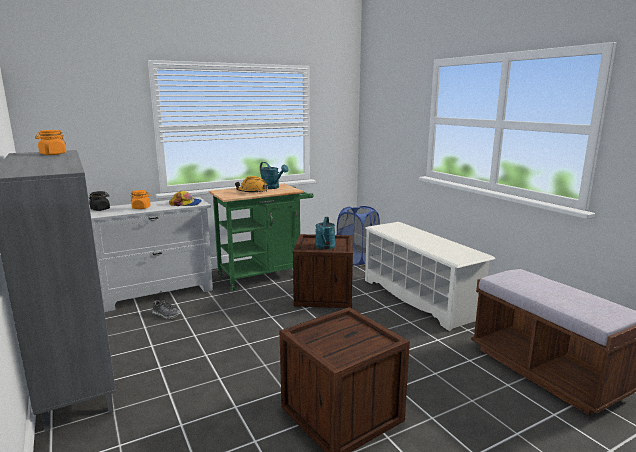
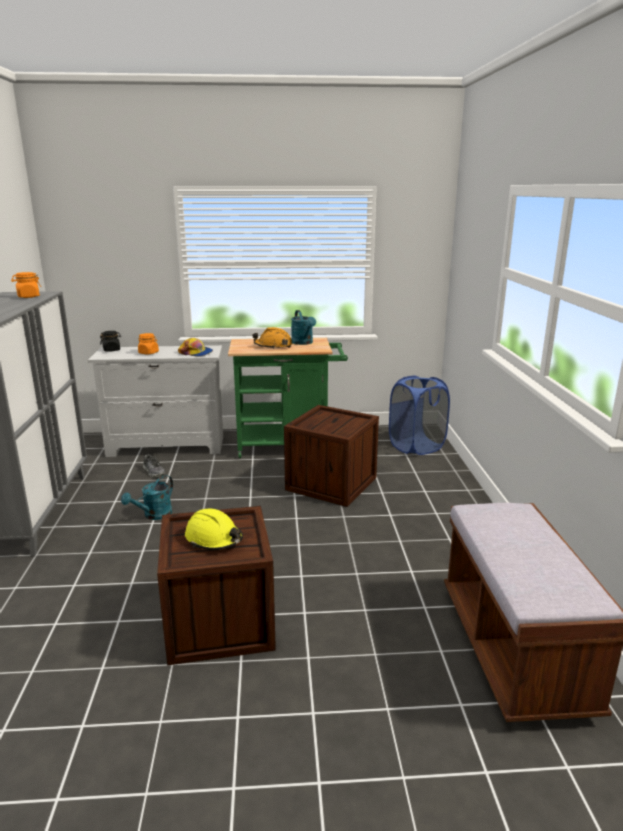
camera: 25 degrees right, 5 degrees up
turquoise watering can [315,217,336,249] -> turquoise watering can moved to [121,475,173,520]
white shoe rack [365,222,495,331] -> none
none -> yellow hard hat [185,509,243,550]

